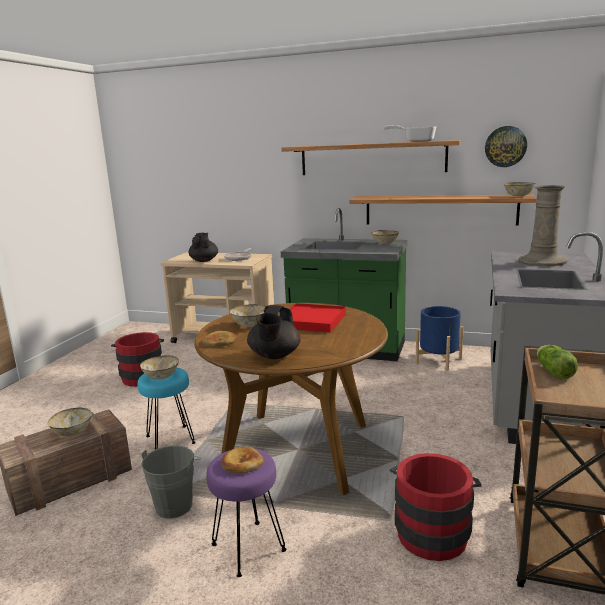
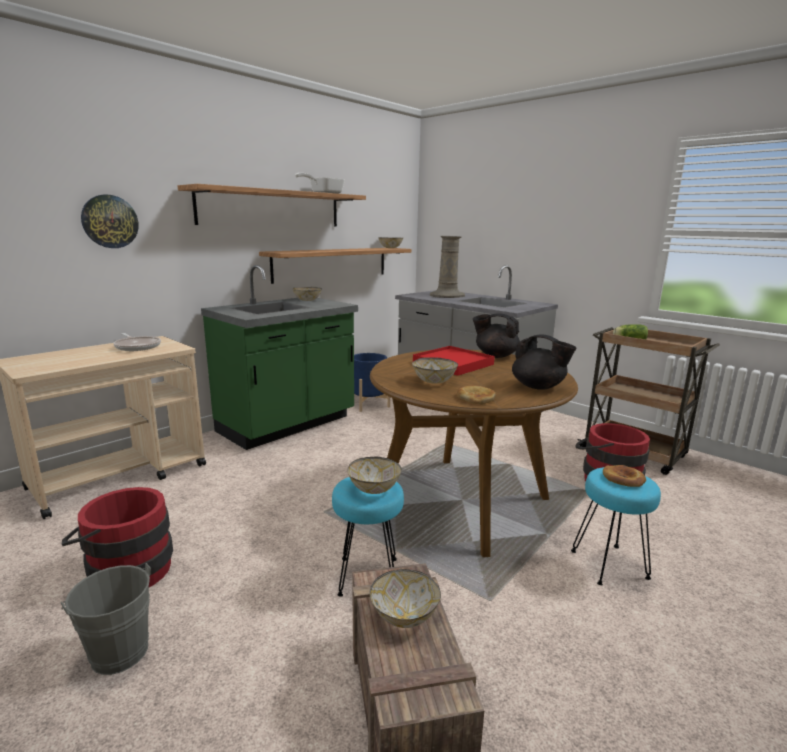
camera: 65 degrees left, 0 degrees up
grey bucket [141,445,201,519] -> grey bucket moved to [61,563,151,675]
black teapot [189,233,218,262] -> black teapot moved to [473,313,520,358]
purple stool [206,449,287,577] -> turquoise stool [571,467,661,585]
wall clock [485,126,527,167] -> wall clock moved to [81,194,139,248]

